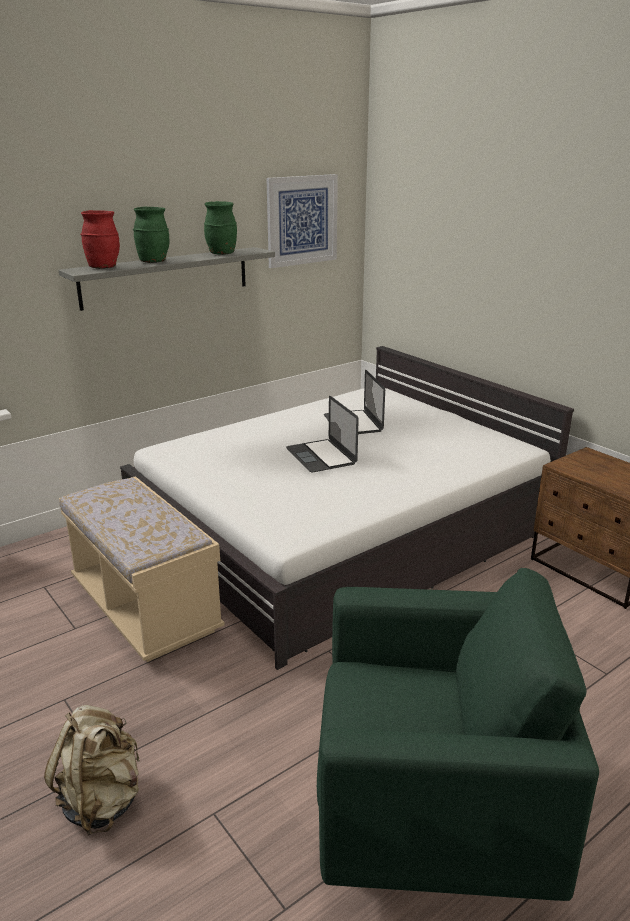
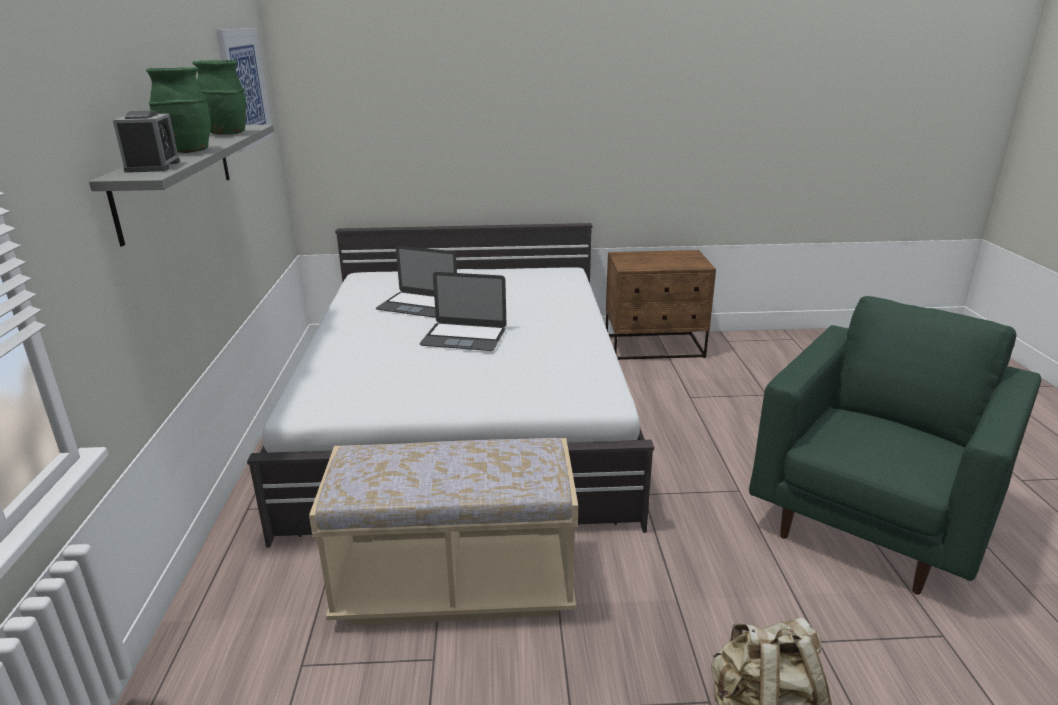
camera: 55 degrees left, 0 degrees up
red vase [80,210,120,269] -> alarm clock [113,111,180,173]

